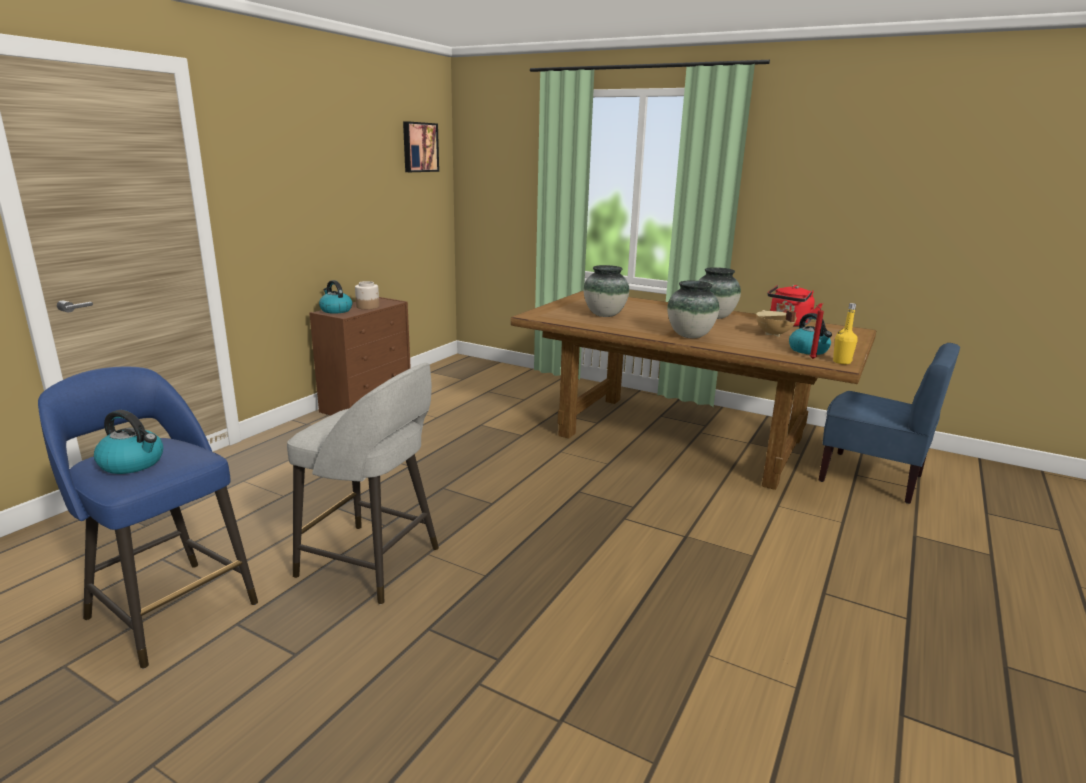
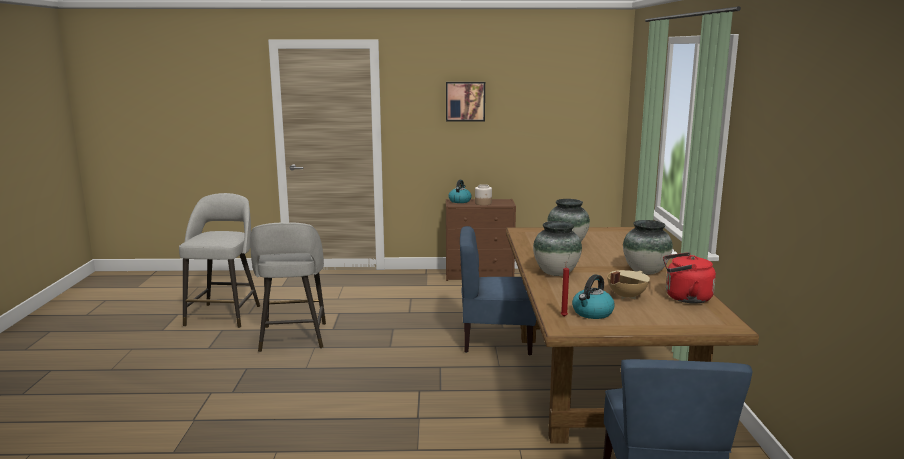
camera: 60 degrees right, 5 degrees down
blue stool [38,366,258,668] -> grey stool [179,193,260,328]
kettle [94,410,163,474] -> none
picture [403,121,439,172] -> picture moved to [446,82,485,122]
yellow bottle [833,303,858,364] -> none
none -> blue chair [460,226,536,355]

